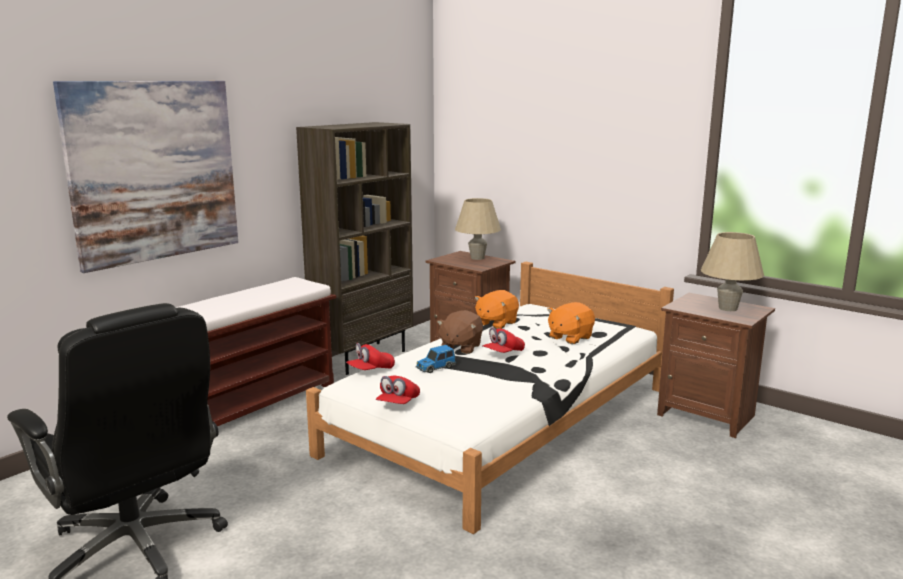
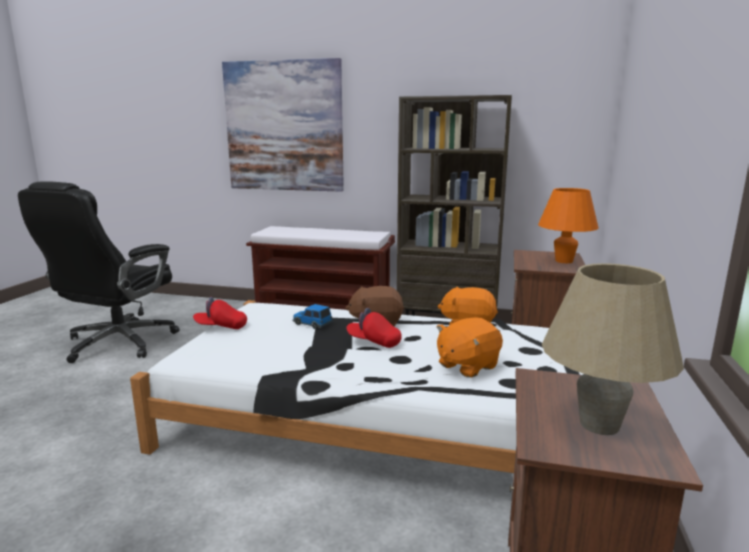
camera: 65 degrees right, 0 degrees up
red cap [346,343,395,370] -> none
beige table lamp [455,198,501,260] -> orange table lamp [538,188,599,263]
orange plush toy [547,302,595,344] -> orange plush toy turned 60 degrees counterclockwise [436,317,503,378]

